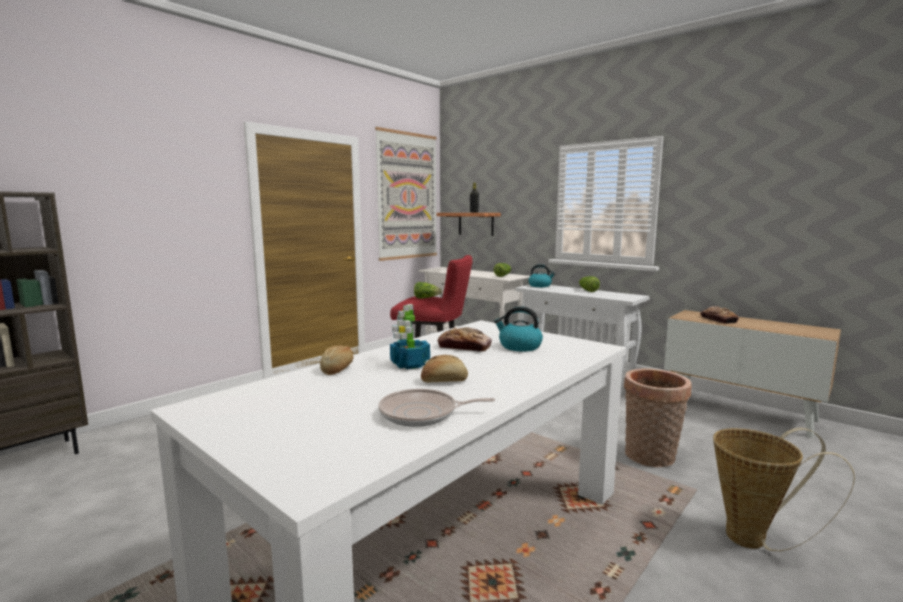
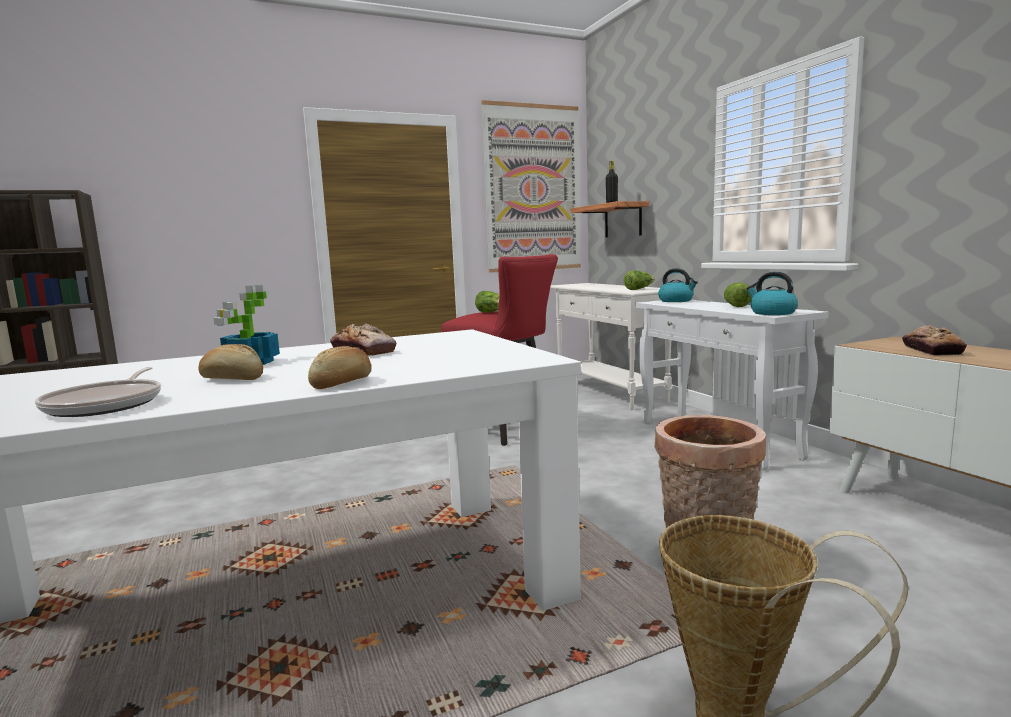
camera: 25 degrees right, 0 degrees up
bread [320,345,353,375] -> bread moved to [308,346,371,389]
frying pan [379,389,495,427] -> frying pan turned 120 degrees counterclockwise [35,367,161,417]
kettle [494,306,543,351] -> kettle moved to [746,272,798,315]

